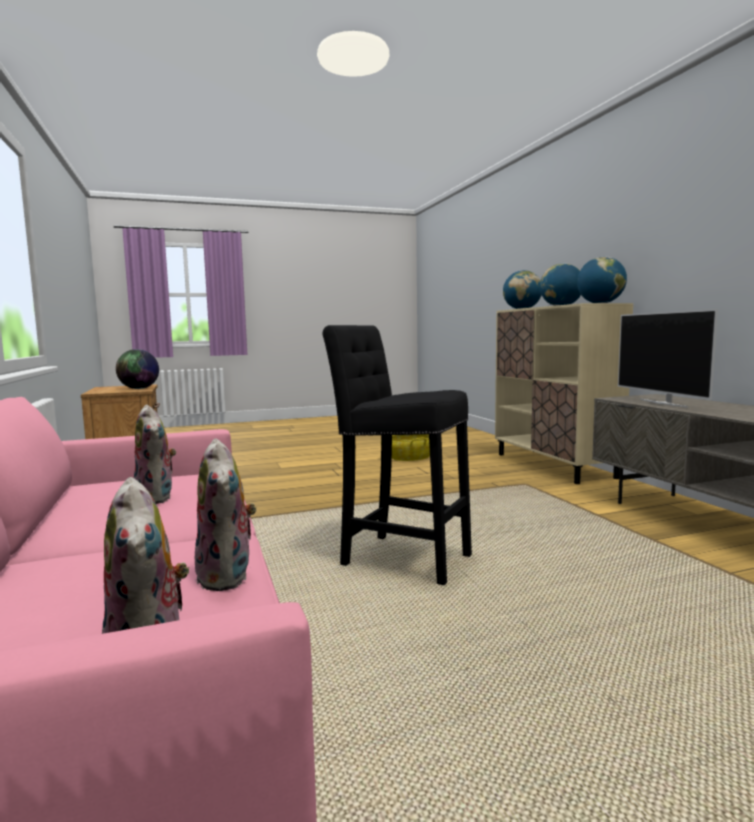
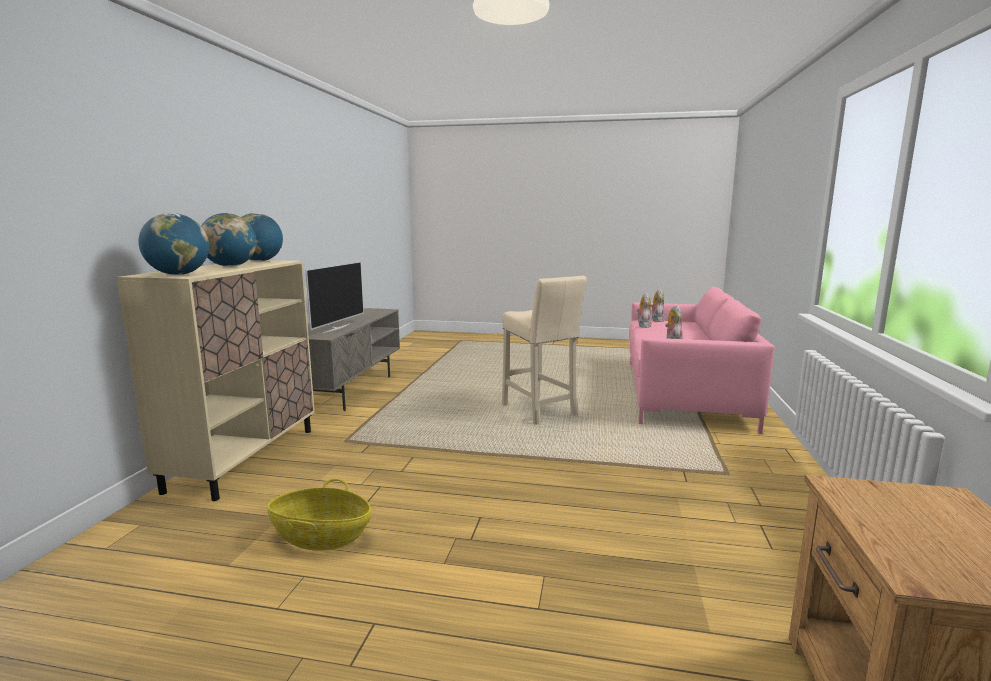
camera: 150 degrees left, 5 degrees up
globe [116,349,159,389] -> none
black stool [322,325,472,585] -> beige stool [502,276,587,425]

